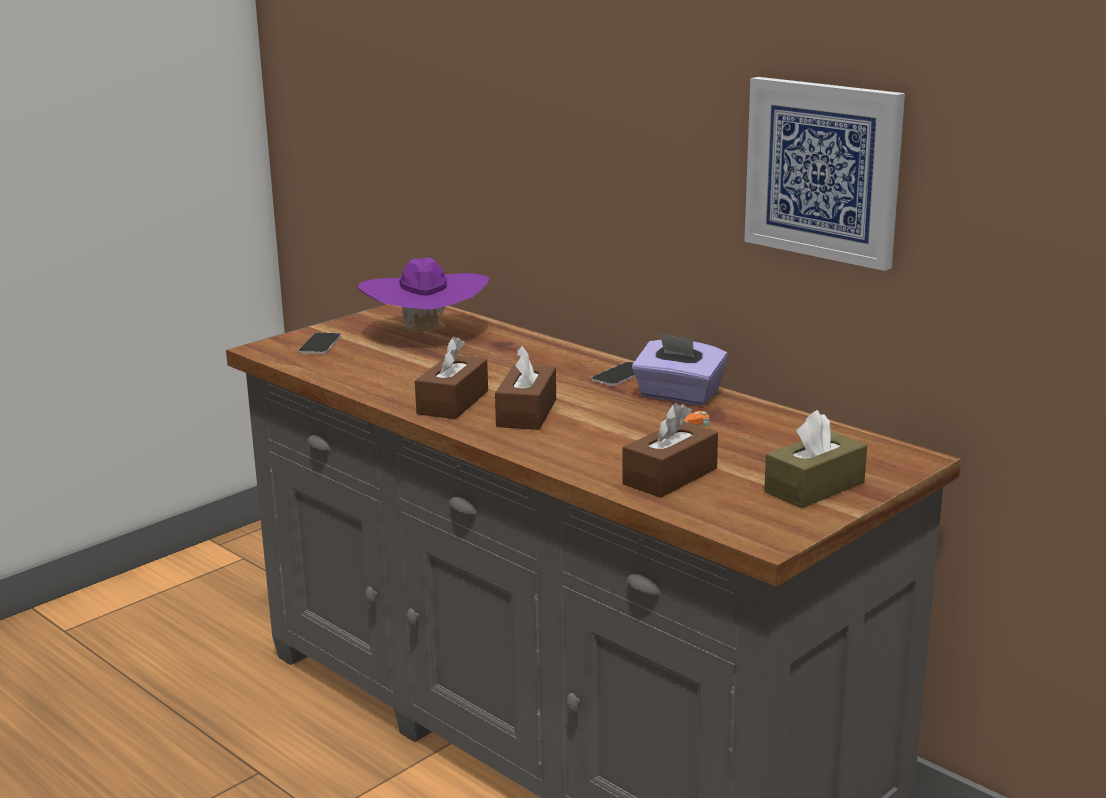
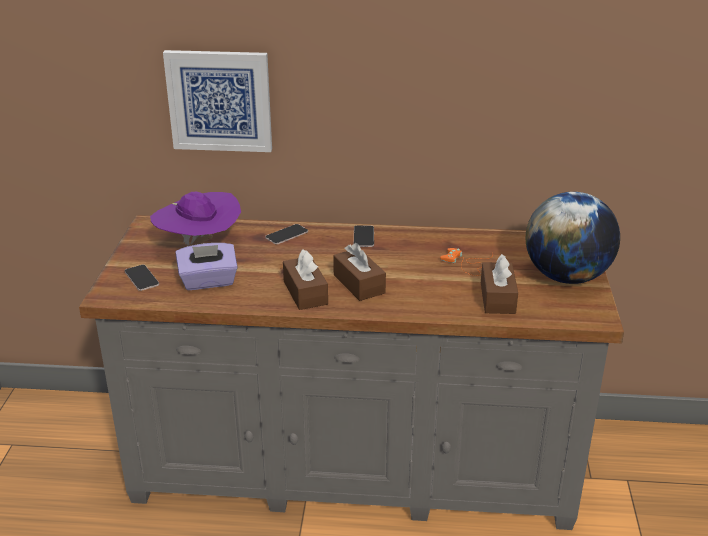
camera: 40 degrees left, 10 degrees up
purple tissue box [632,333,728,405] -> purple tissue box moved to [176,243,238,290]
picture [744,77,905,271] -> picture moved to [163,50,272,152]
brown tissue box [764,410,867,508] -> globe [526,192,620,284]
none -> phone [265,224,308,244]

